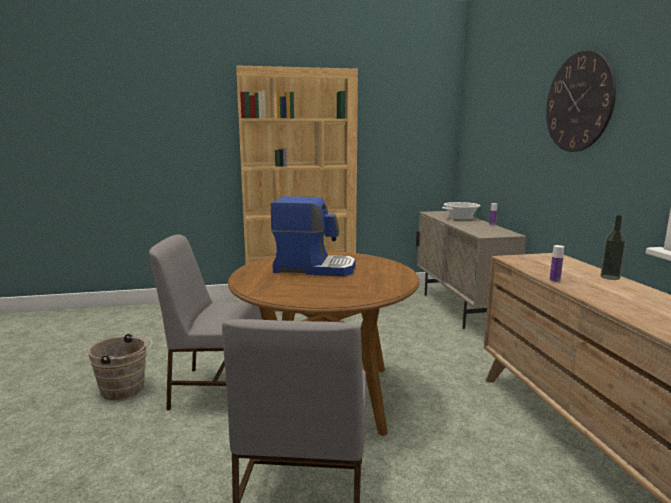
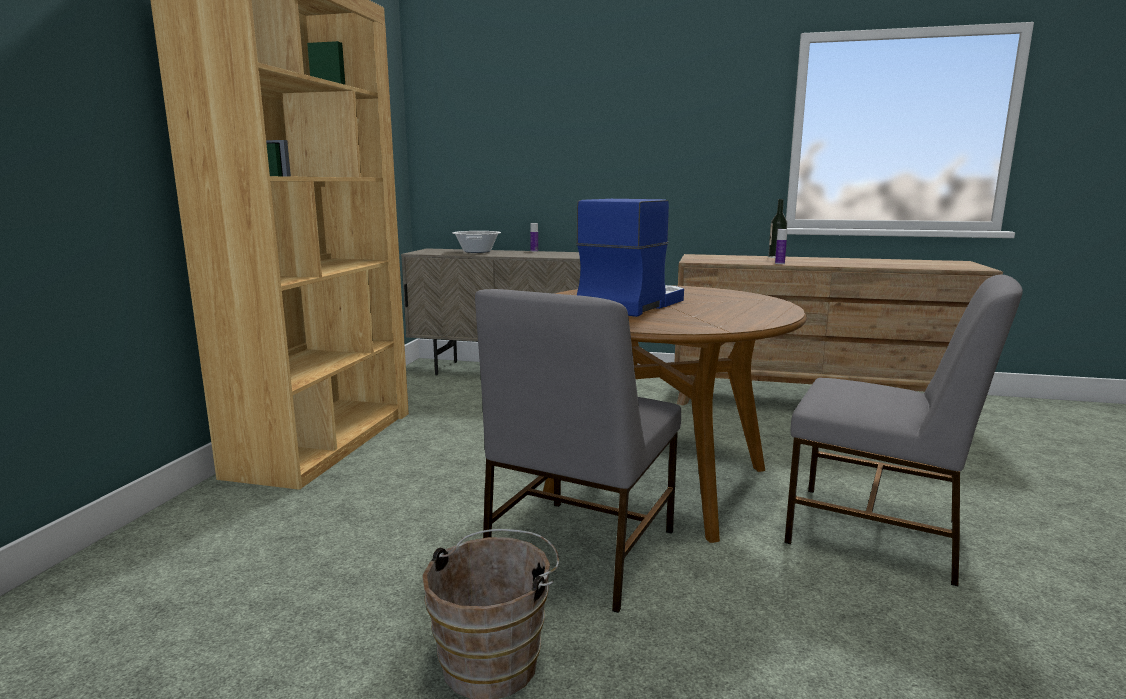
camera: 65 degrees left, 0 degrees up
wall clock [546,50,616,152] -> none

